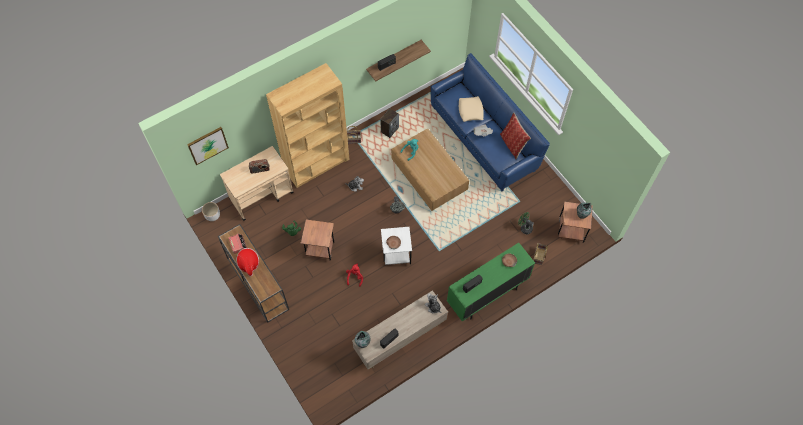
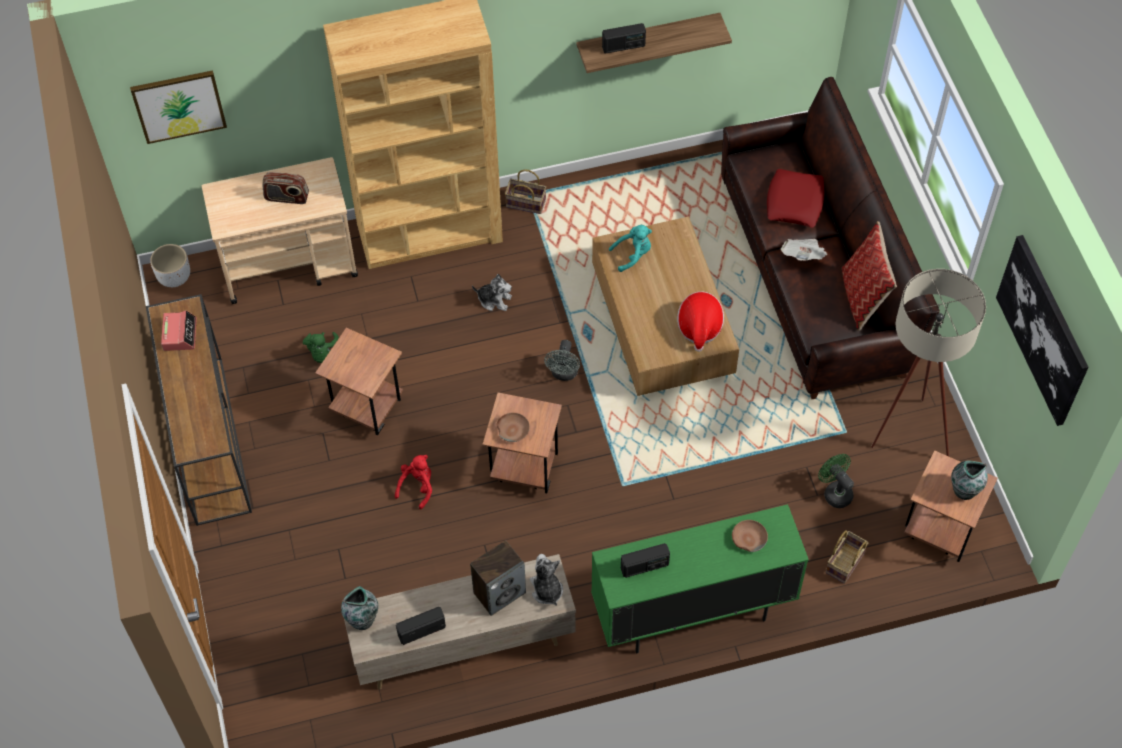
camera: 20 degrees right, 5 degrees down
hat [237,248,259,277] -> hat moved to [677,291,724,352]
speaker [380,108,399,138] -> speaker moved to [470,540,526,616]
white side table [381,227,412,265] -> brown side table [483,392,562,493]
blue sofa [431,53,550,191] -> brown sofa [721,77,940,399]
beige pillow [459,96,484,122] -> red pillow [767,169,825,228]
none -> beige floor lamp [871,269,986,456]
none -> picture [996,235,1089,426]

